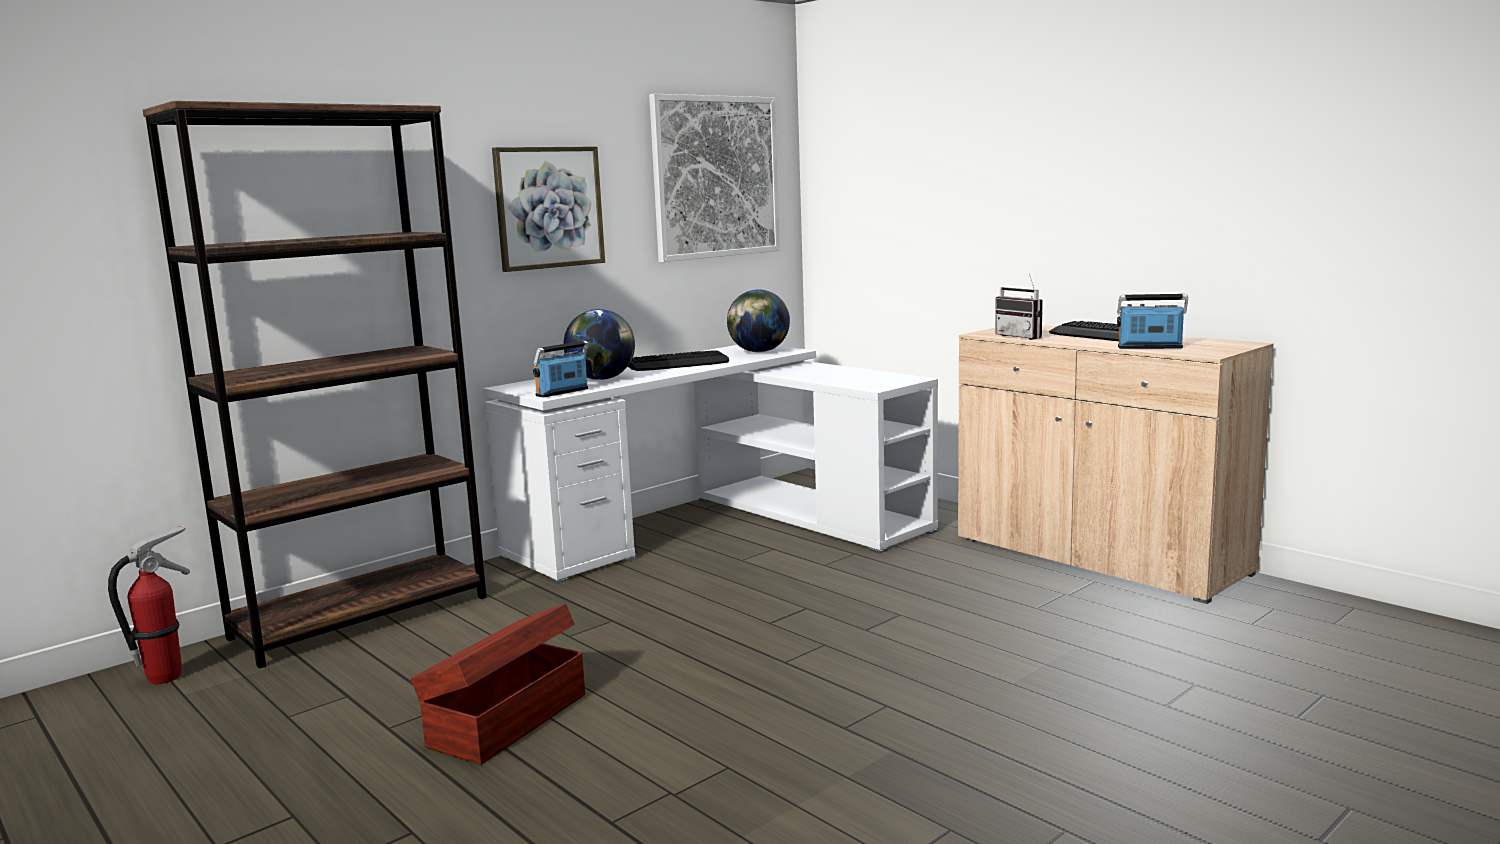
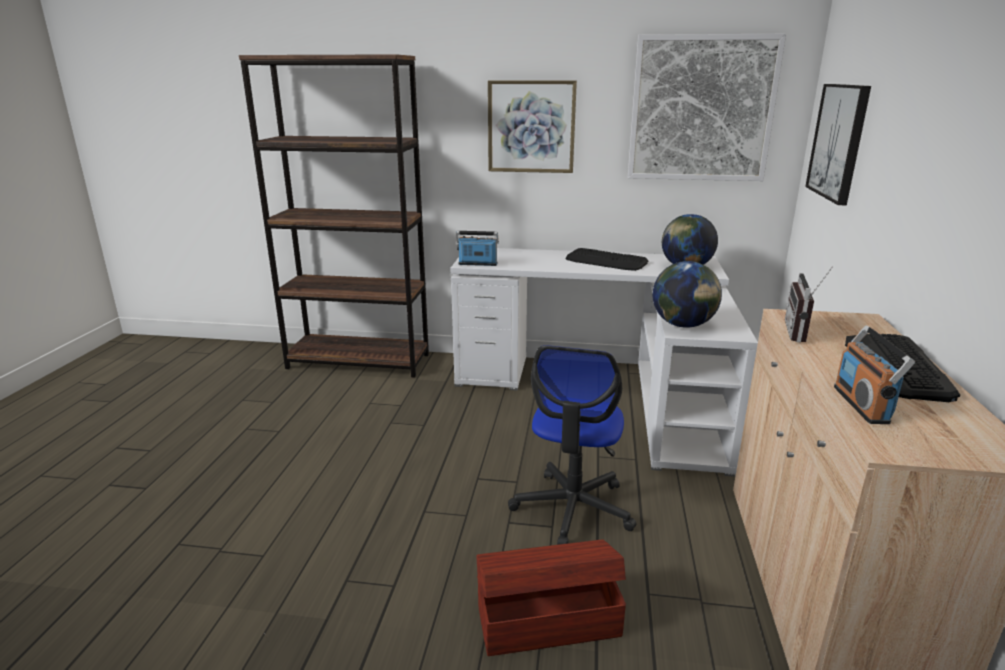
camera: 50 degrees right, 10 degrees up
fire extinguisher [108,525,190,684] -> none
brown storage box [411,604,585,765] -> brown storage box moved to [477,539,626,656]
globe [564,309,635,380] -> globe moved to [653,261,722,328]
radio [1117,294,1188,349] -> radio turned 150 degrees counterclockwise [834,325,915,424]
none -> office chair [508,345,637,545]
none -> picture [805,84,871,205]

